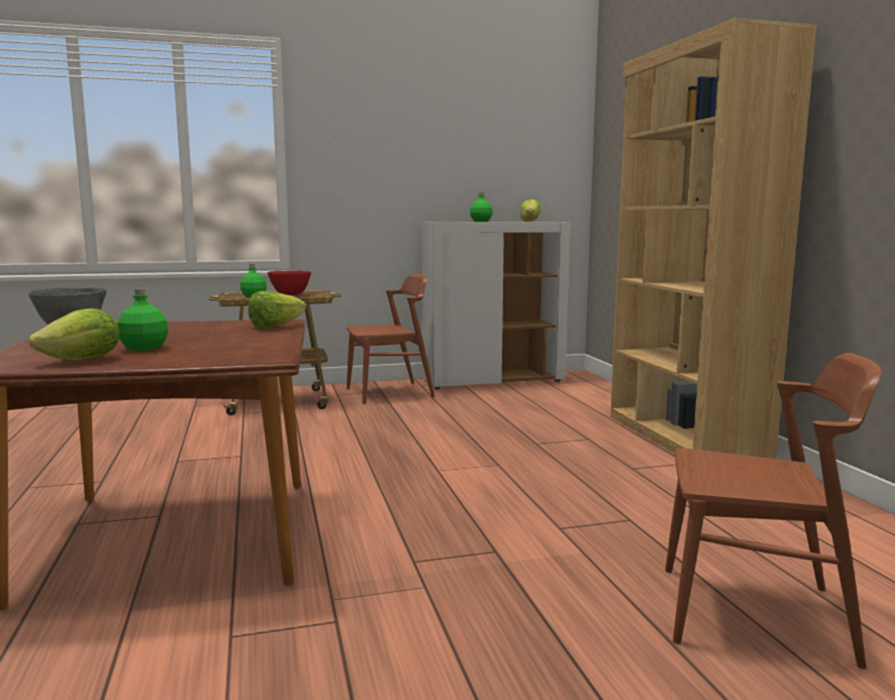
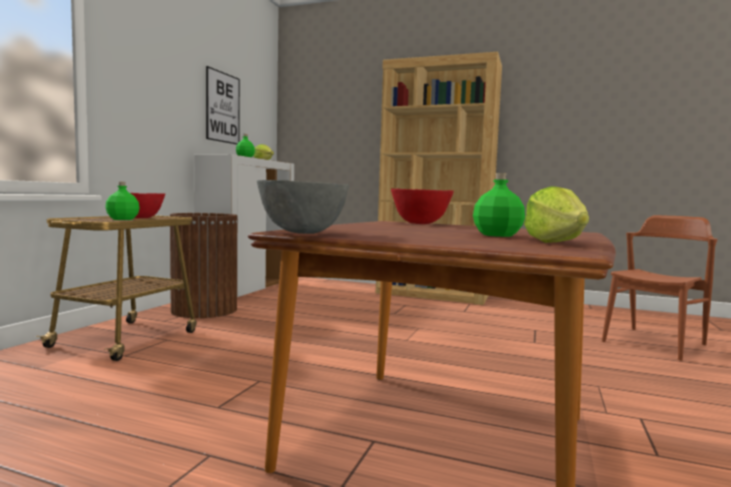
camera: 55 degrees left, 5 degrees down
lettuce [248,291,306,329] -> red bowl [391,188,454,224]
brown chair [347,274,435,404] -> brown trash can [170,213,238,318]
none -> picture [206,66,240,145]

